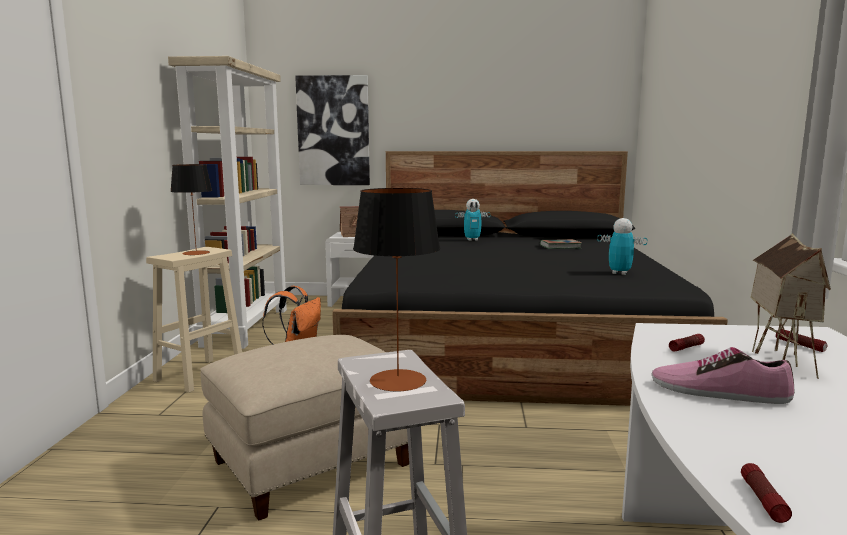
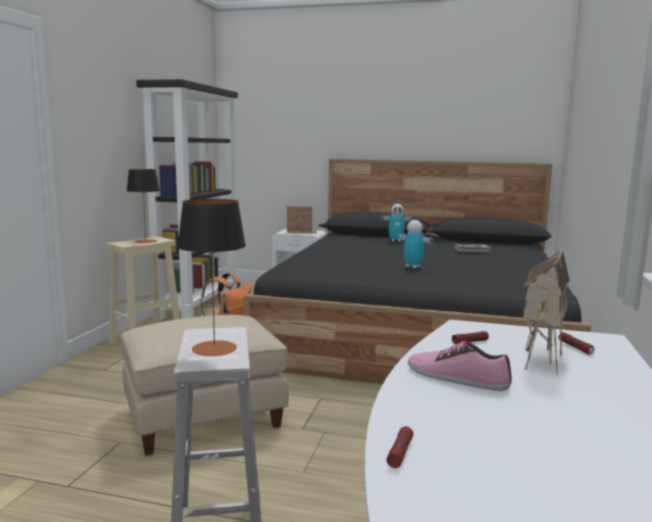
camera: 10 degrees right, 0 degrees up
beige bookcase [168,56,287,349] -> black bookcase [136,79,238,320]
picture [295,75,370,185] -> none
toy robot [597,218,648,275] -> toy robot moved to [396,220,433,268]

